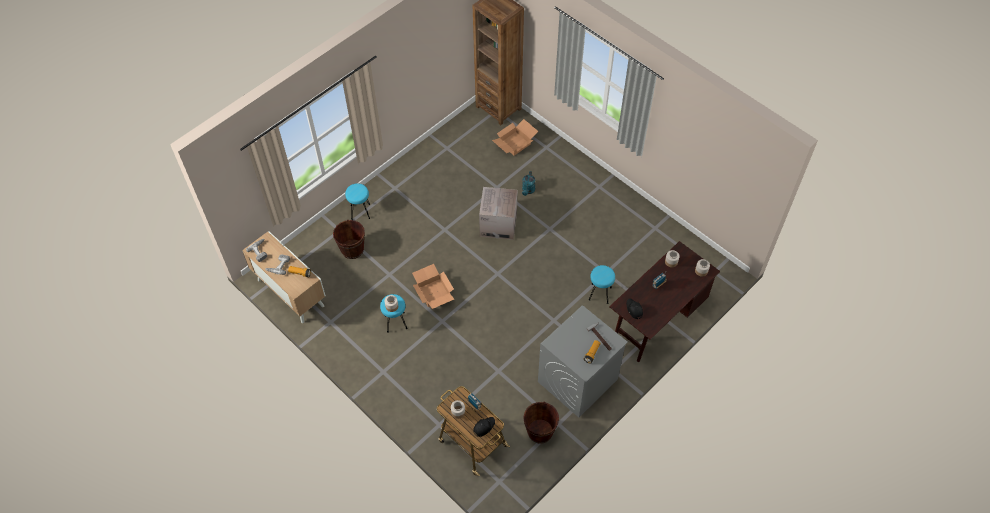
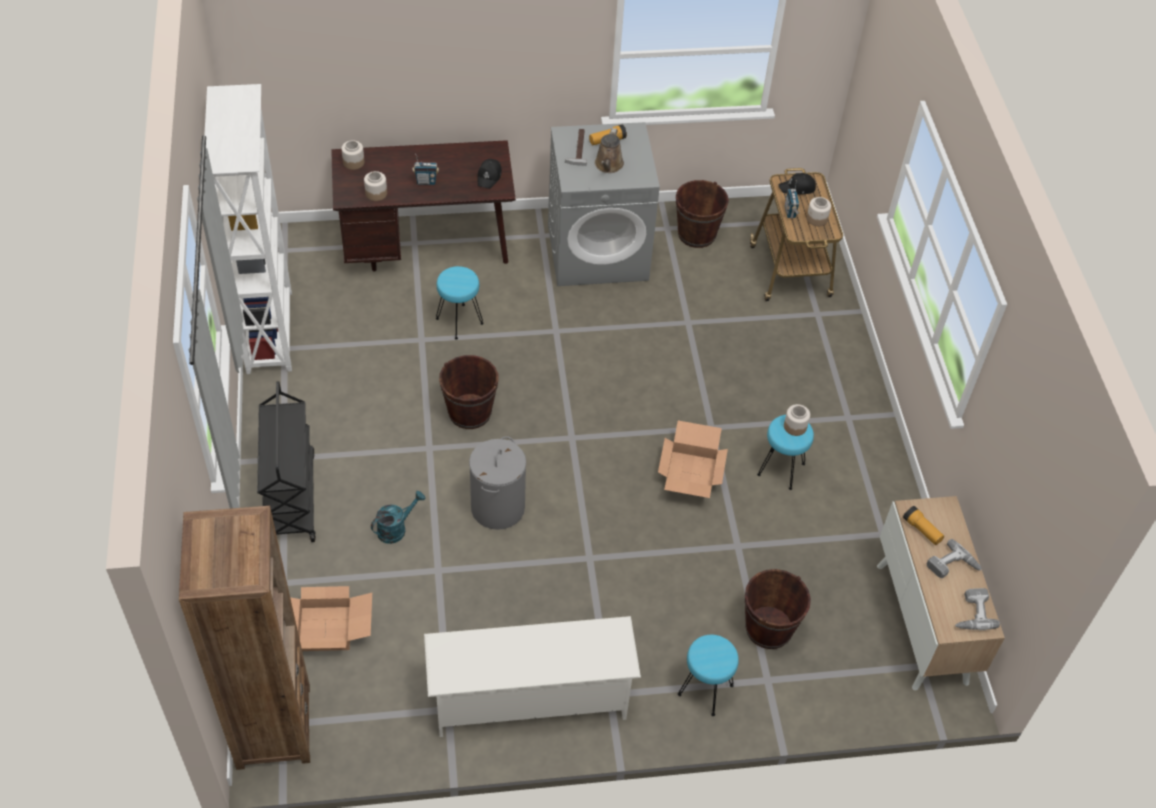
camera: 145 degrees left, 5 degrees down
cardboard box [479,187,517,240] -> grey laundry basket [469,436,526,530]
none -> white bookcase [204,84,292,374]
none -> black cart [257,381,316,542]
none -> white shoe rack [424,616,641,737]
none -> brown bucket [439,355,498,429]
none -> brown watering can [595,128,624,173]

